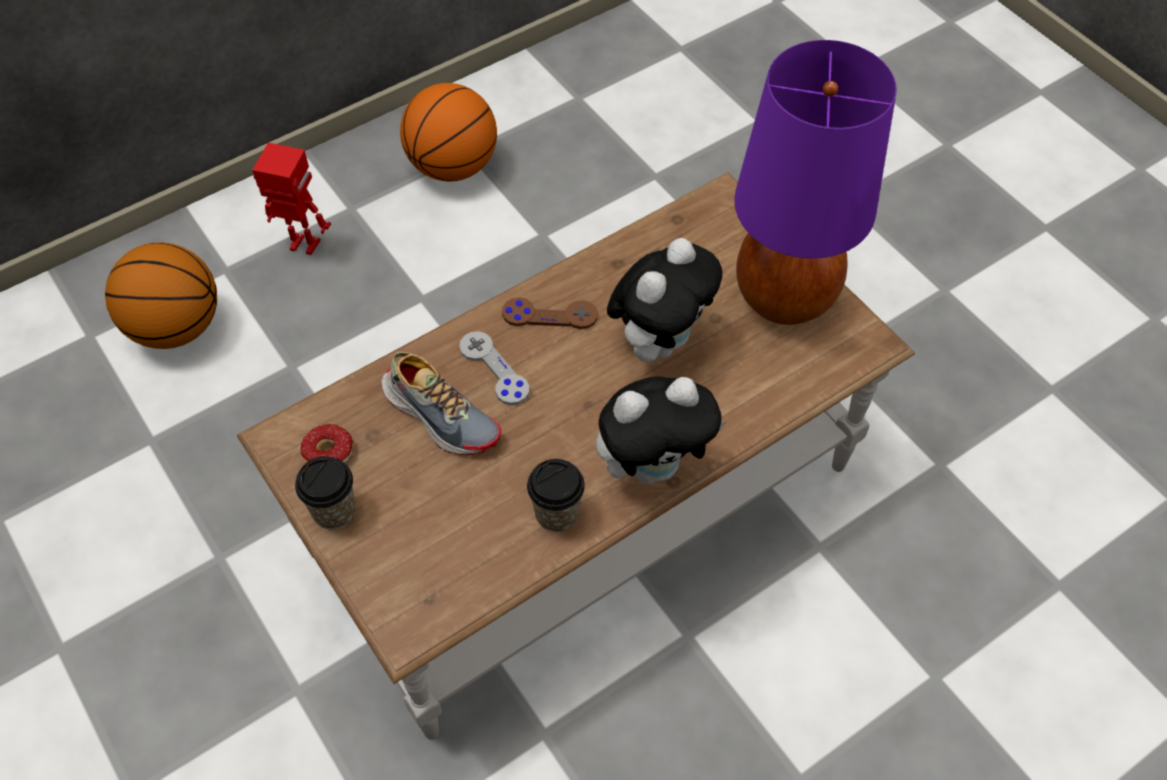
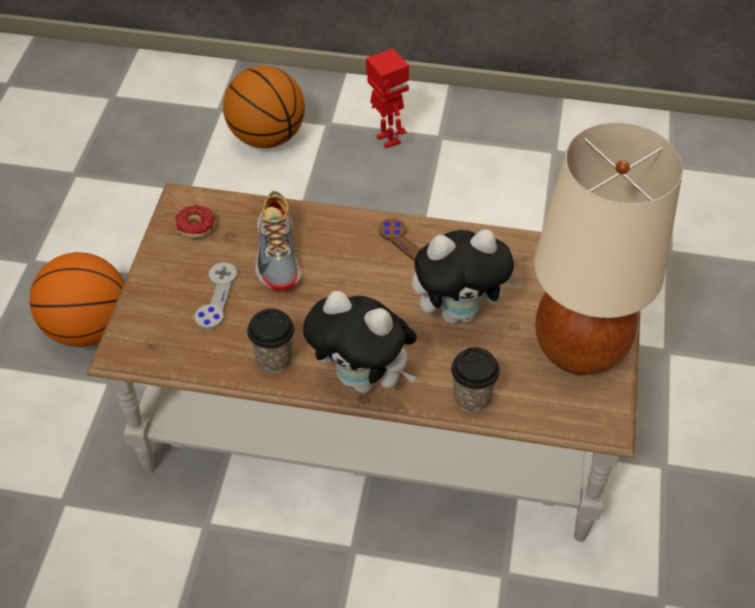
camera: 45 degrees right, 5 degrees down
cup [295,456,356,530] -> cup moved to [451,347,500,412]
basketball [400,83,497,181] -> basketball moved to [30,252,124,347]
grey game controller [459,331,530,405] -> grey game controller moved to [194,262,237,330]
purple table lamp [734,40,897,325] -> beige table lamp [534,123,683,375]

